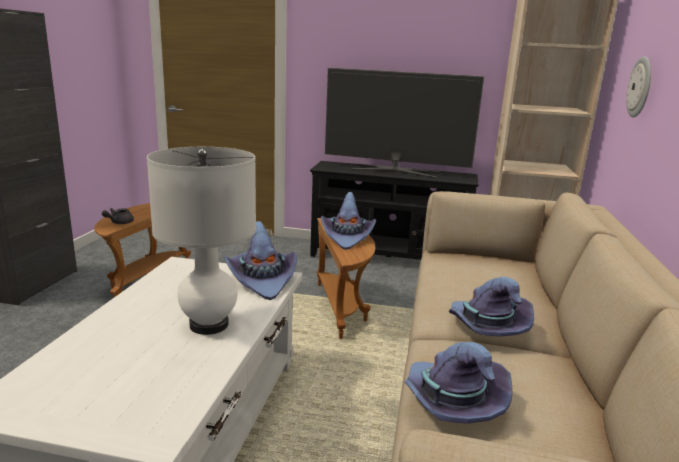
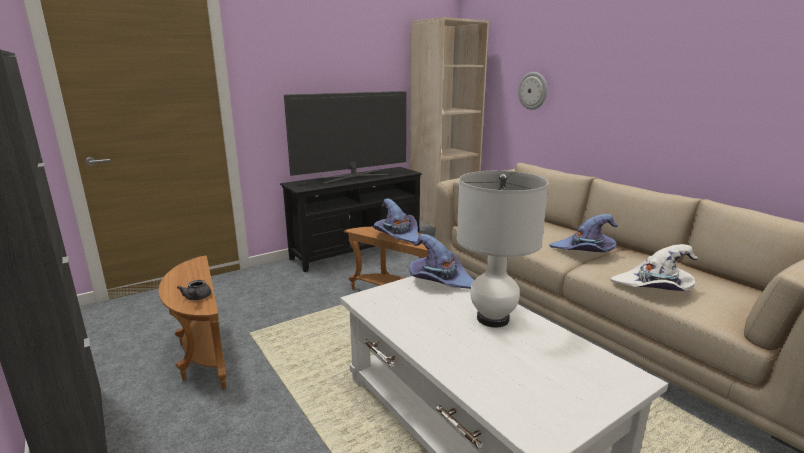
camera: 45 degrees left, 0 degrees up
purple hat [404,342,512,424] -> white hat [611,244,698,291]

